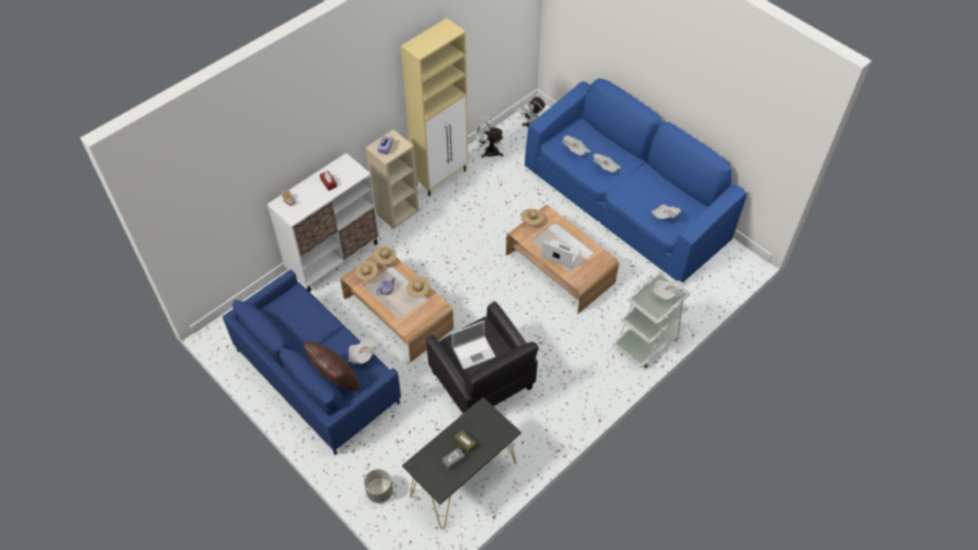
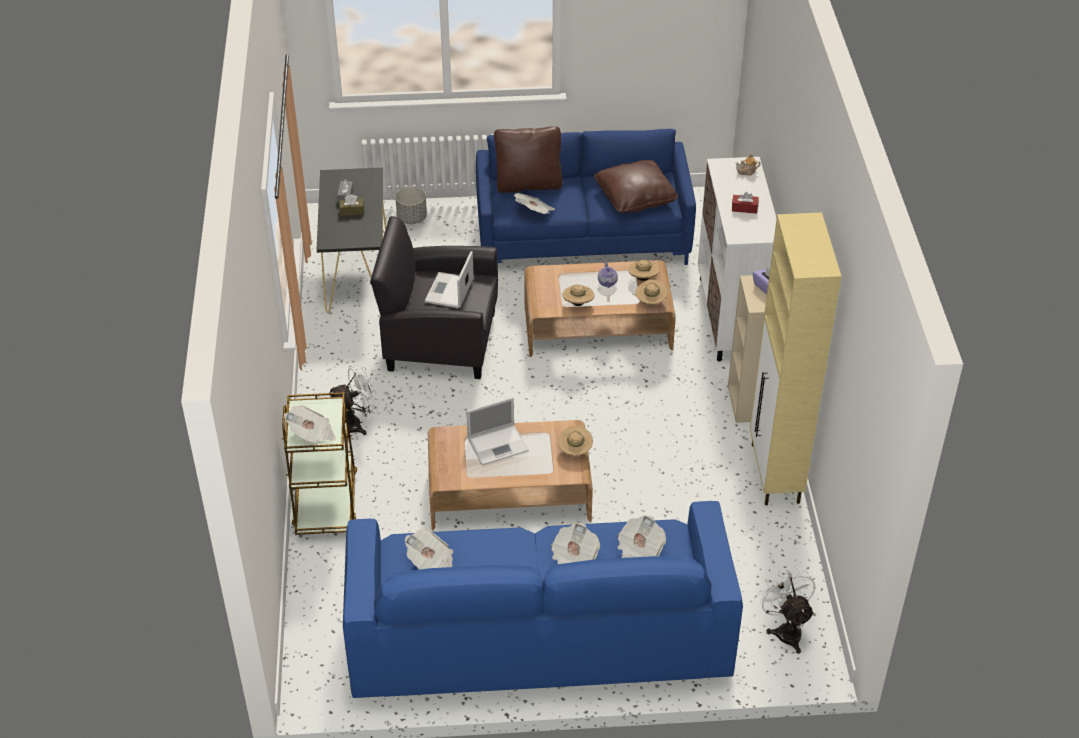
camera: 130 degrees right, 10 degrees down
white fan [472,116,504,158] -> white fan moved to [329,365,378,435]
white cart [612,270,690,368] -> brown cart [282,392,357,535]
none -> brown pillow [594,160,678,213]

